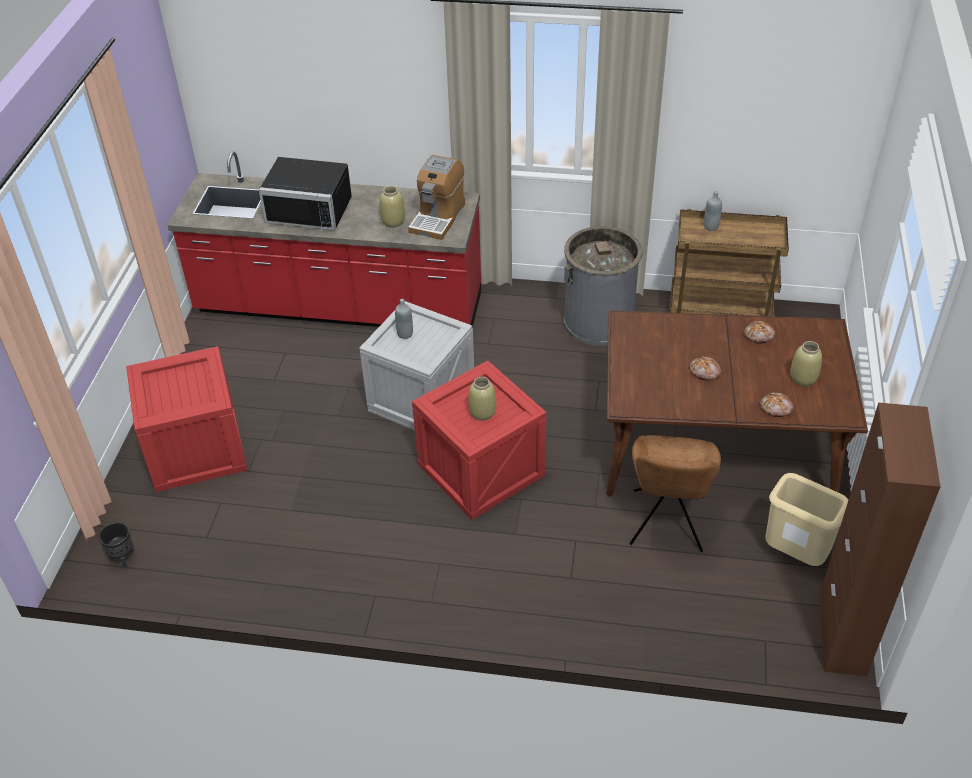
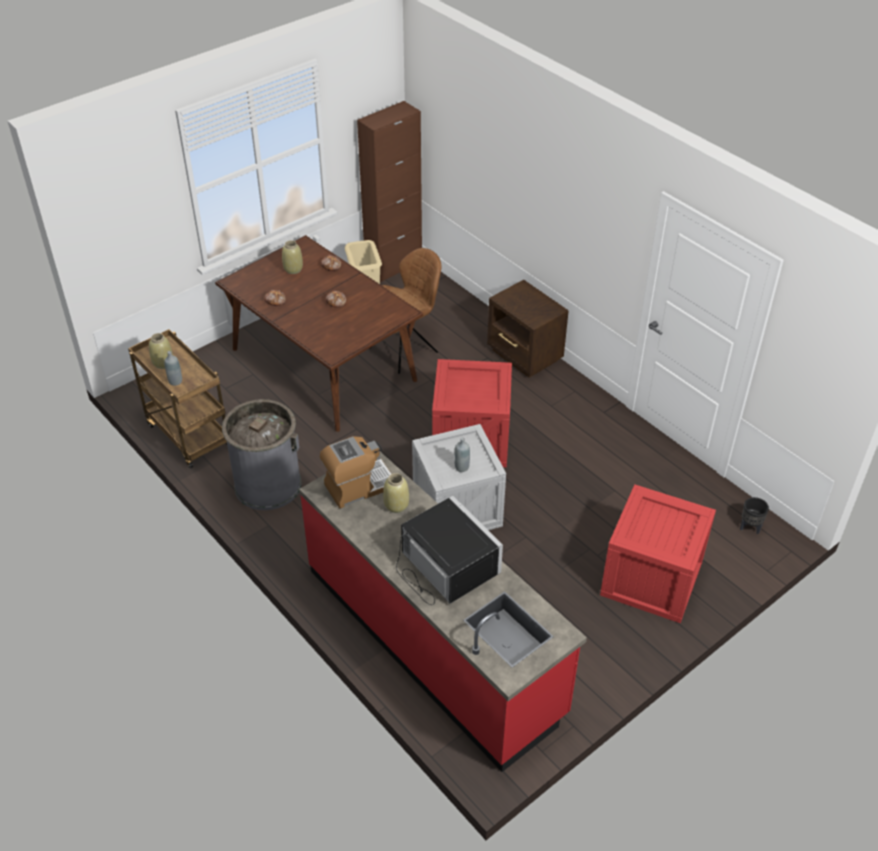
camera: 140 degrees left, 0 degrees up
beige vase [468,377,496,421] -> beige vase moved to [149,333,173,369]
none -> brown nightstand [487,280,569,378]

